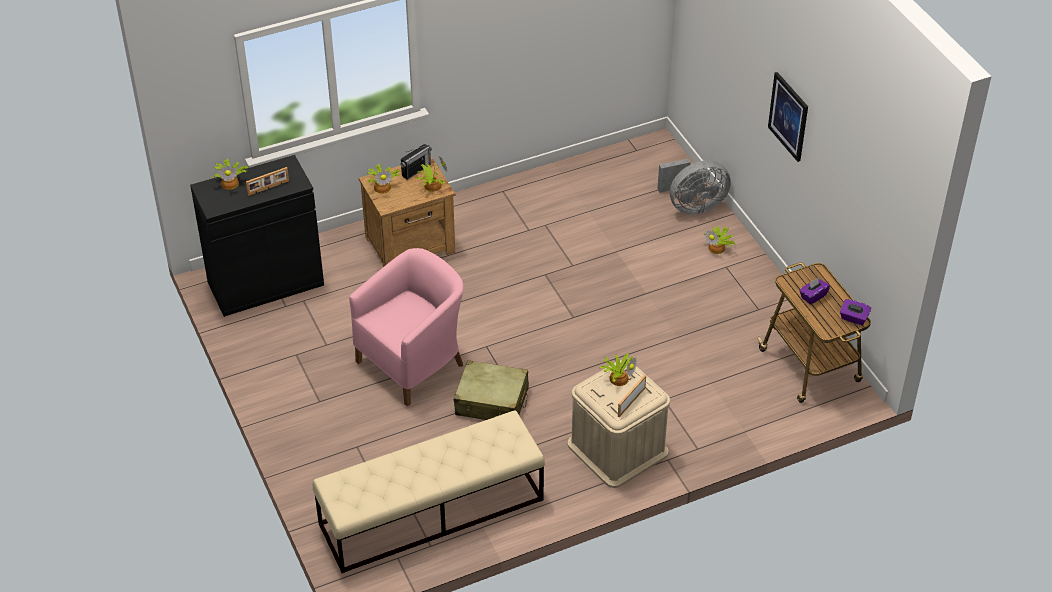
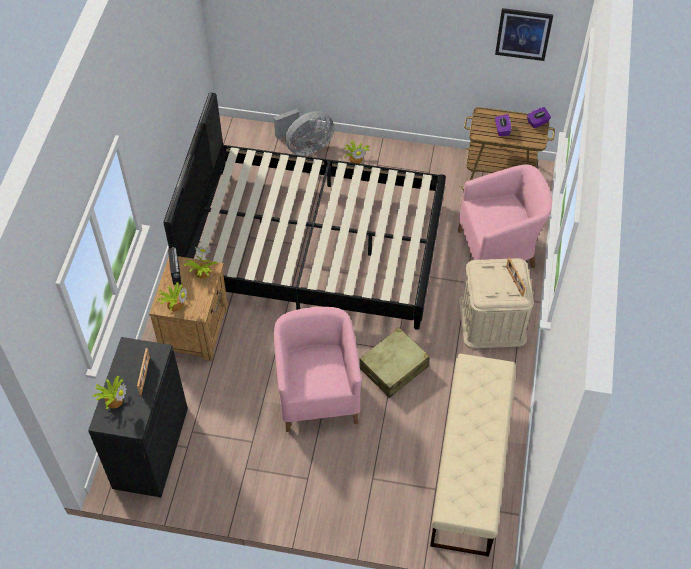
camera: 55 degrees left, 10 degrees up
potted plant [600,353,637,386] -> none
grey fan [657,159,731,215] -> grey fan turned 45 degrees clockwise [274,109,335,156]
picture [768,72,808,162] -> picture moved to [495,8,553,61]
none -> black bed [163,93,446,330]
none -> pink armchair [458,164,552,268]

